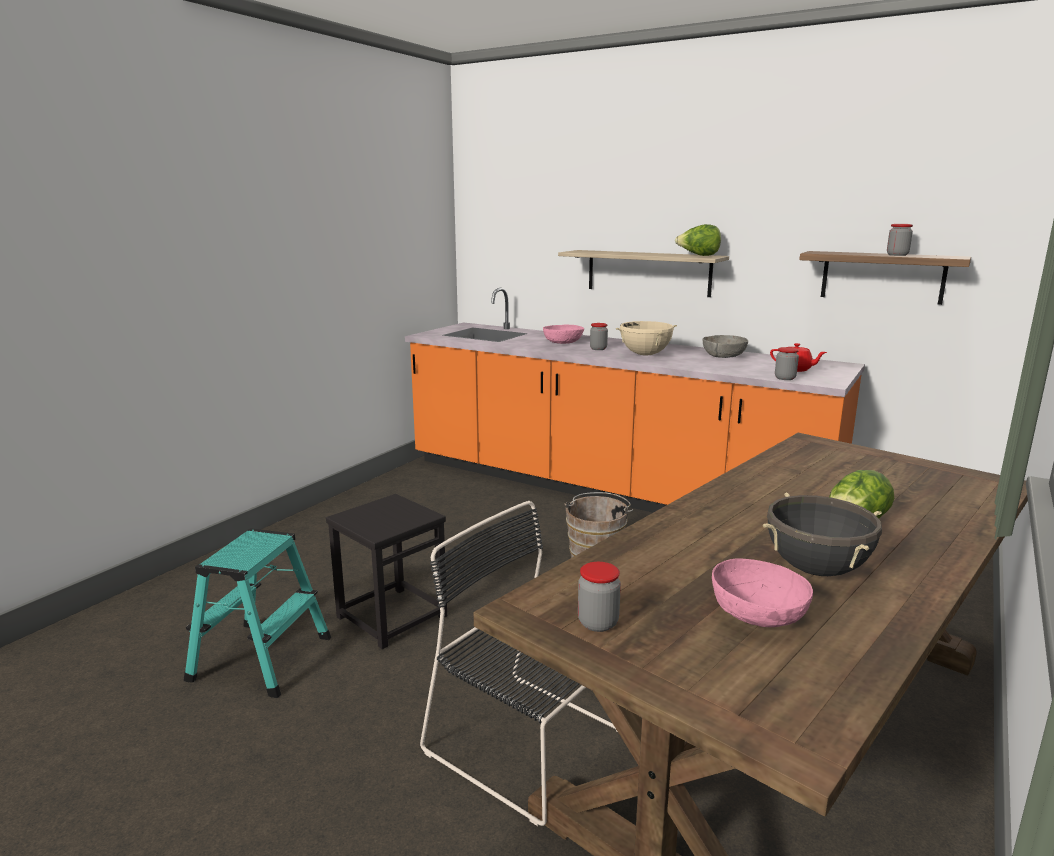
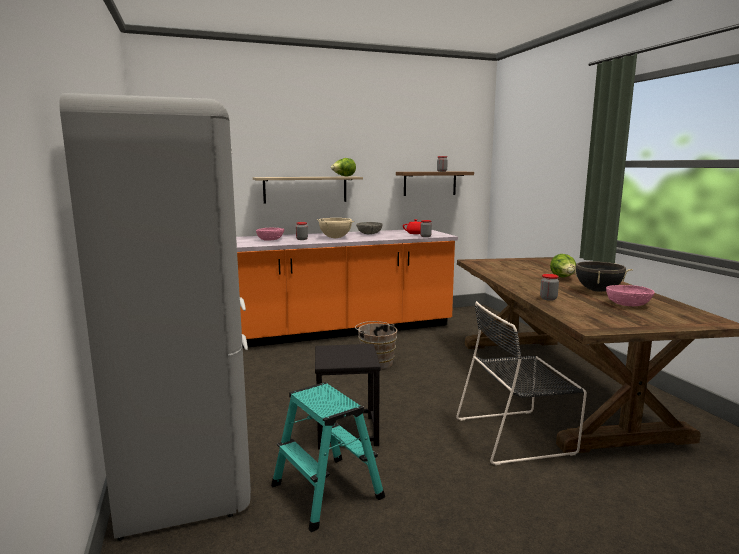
camera: 50 degrees left, 5 degrees down
jar [578,562,621,632] -> jar moved to [540,274,559,301]
none -> grey fridge [60,93,251,541]

